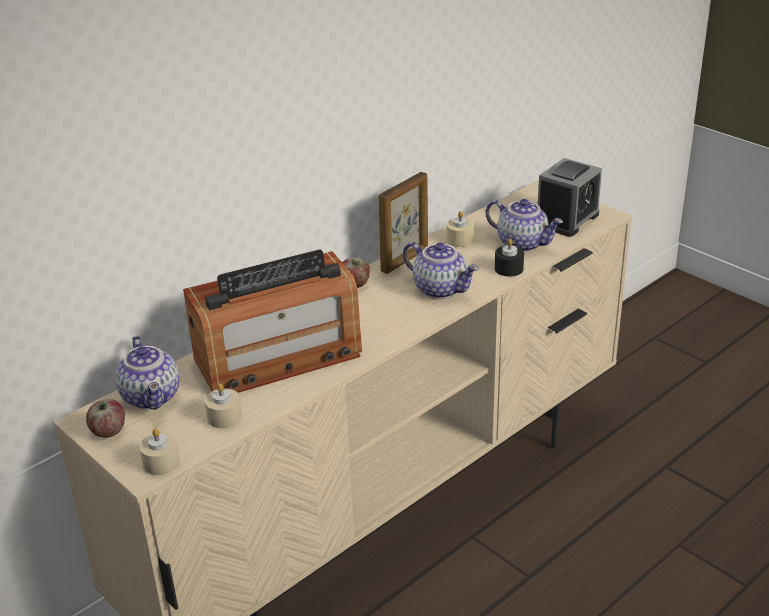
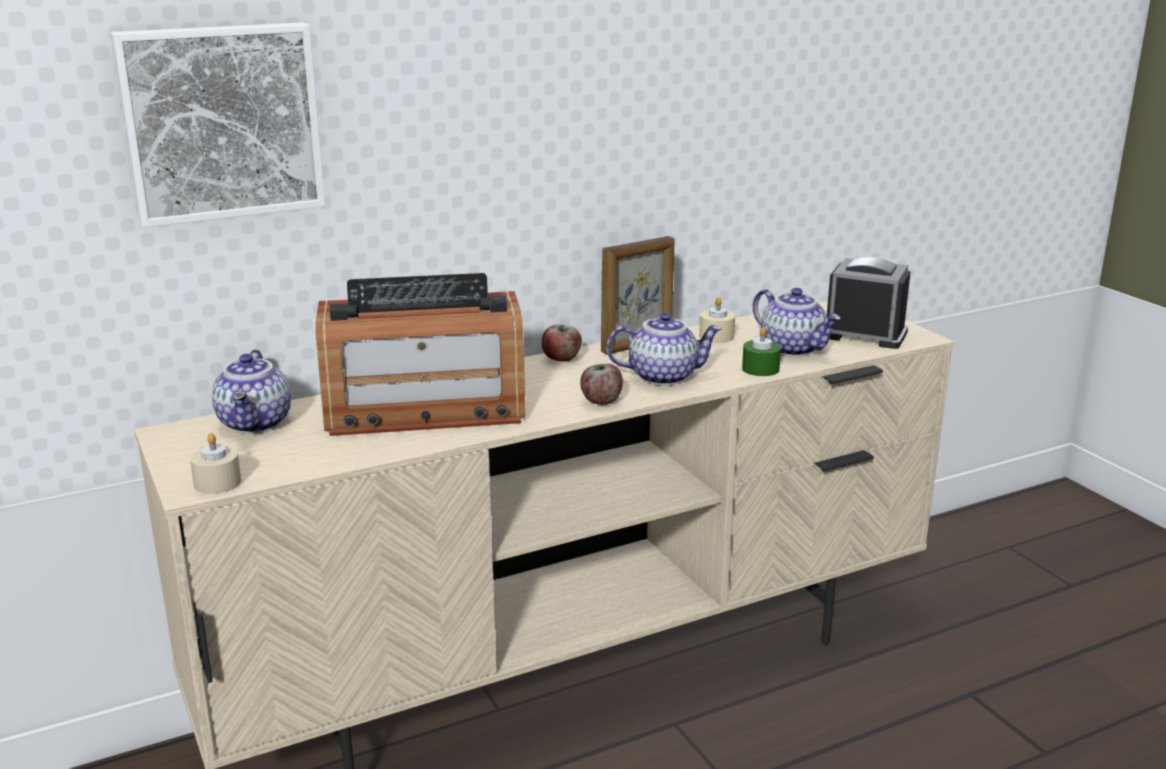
camera: 15 degrees right, 10 degrees down
apple [86,399,125,438] -> apple moved to [580,364,623,405]
beige candle [205,384,242,428] -> none
teapot [403,242,479,299] -> teapot turned 60 degrees counterclockwise [606,312,722,386]
black candle [495,239,524,277] -> green candle [742,327,781,376]
alarm clock [538,158,602,237] -> alarm clock turned 120 degrees counterclockwise [827,257,911,349]
none -> picture [111,22,325,227]

